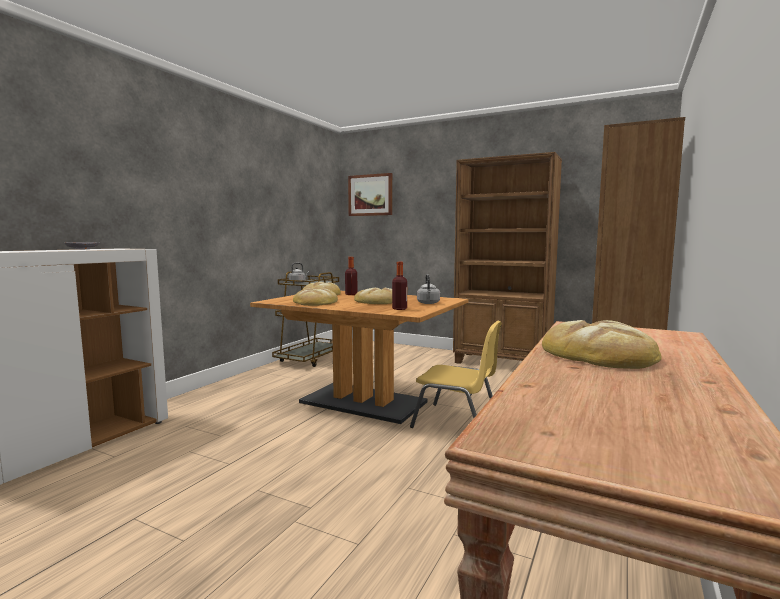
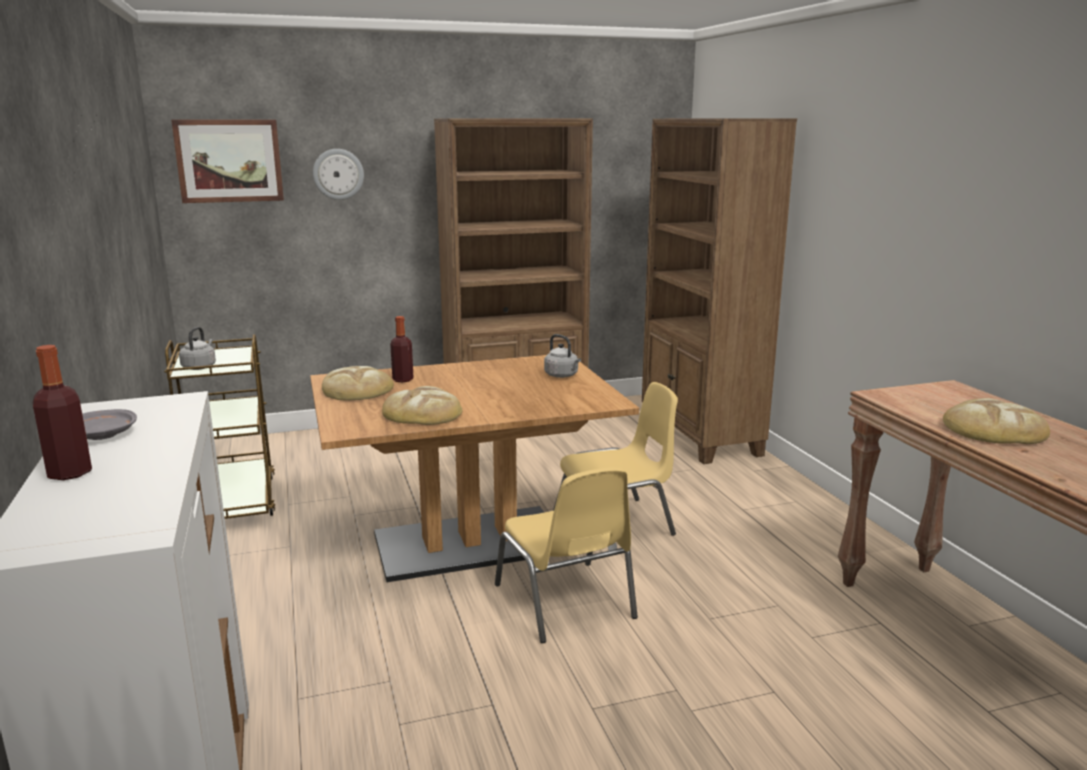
camera: 45 degrees left, 10 degrees up
bread [354,288,392,304] -> none
bottle [392,262,407,310] -> bottle moved to [33,345,92,480]
none -> wall clock [313,149,364,200]
none -> yellow chair [495,467,638,643]

